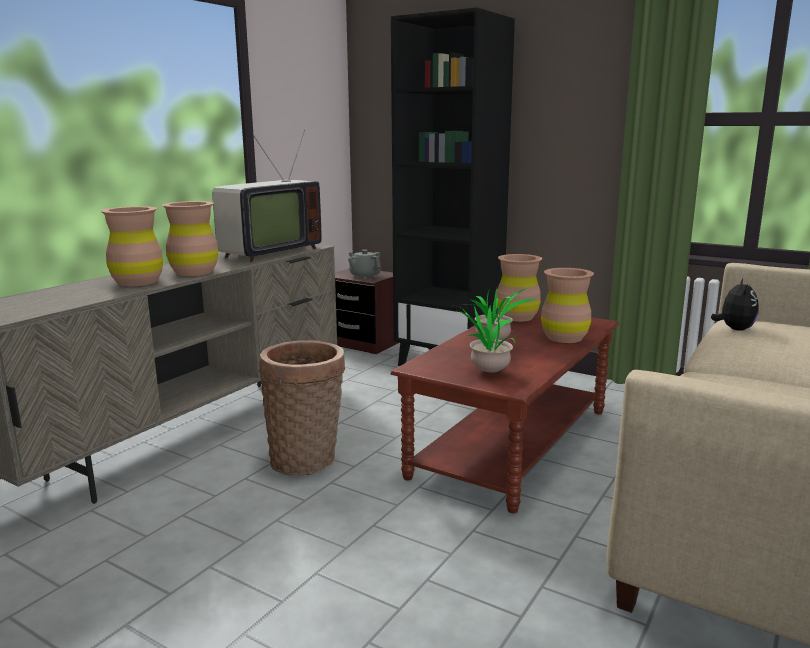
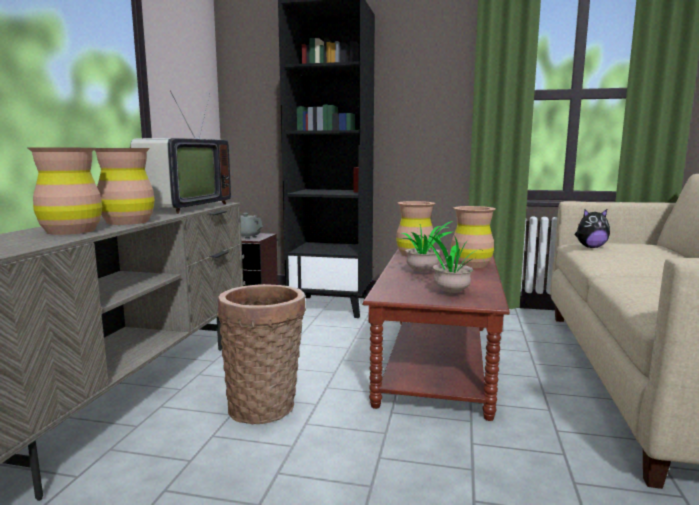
camera: 20 degrees left, 5 degrees down
plush toy [711,279,758,331] -> plush toy turned 90 degrees clockwise [575,209,610,248]

